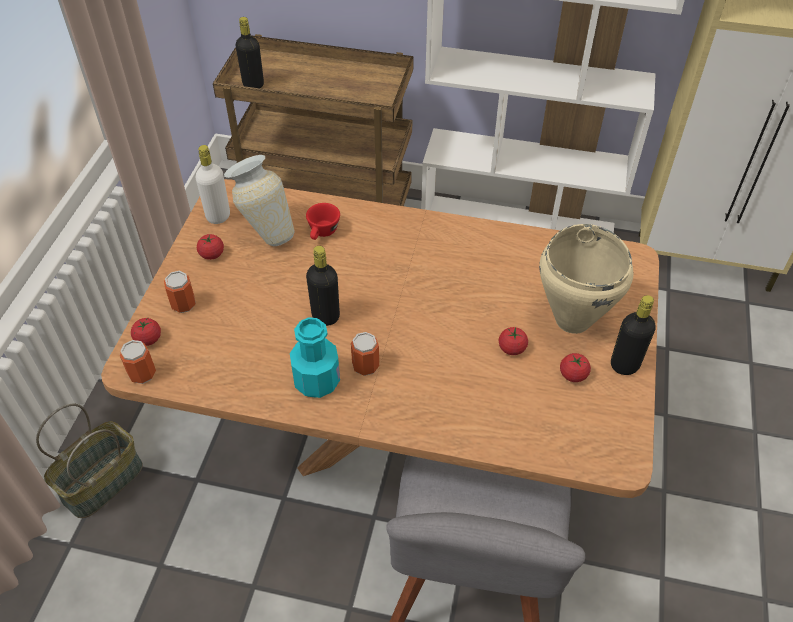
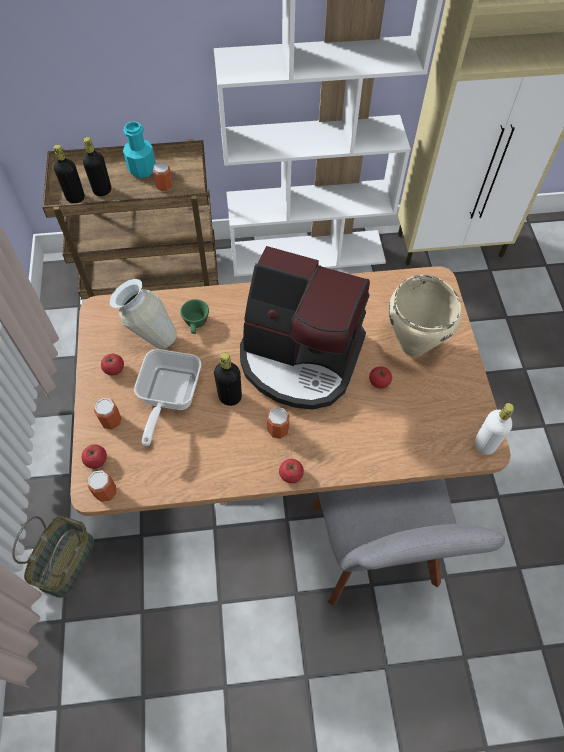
camera: 20 degrees left, 10 degrees up
white bottle [196,145,230,224] -> white bottle moved to [475,403,514,455]
turquoise bottle [290,317,340,398] -> turquoise bottle moved to [123,121,156,178]
red cup [306,203,340,240] -> green cup [180,299,209,334]
tomato [560,353,591,382] -> tomato moved to [279,459,304,483]
black bottle [611,295,656,375] -> black bottle moved to [83,137,111,196]
none -> frying pan [134,349,201,446]
none -> can [153,162,172,192]
none -> coffee machine [240,246,370,410]

